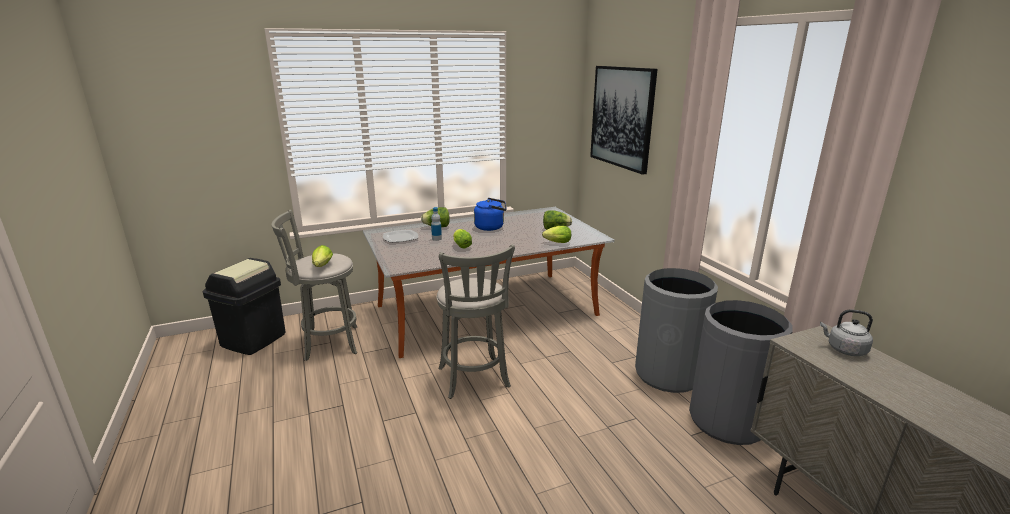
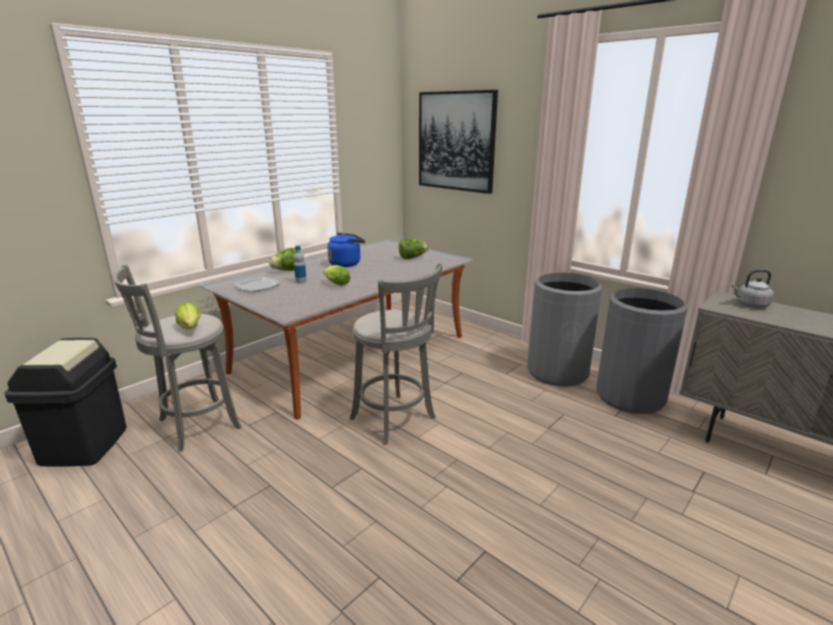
camera: 25 degrees left, 0 degrees up
lettuce [542,226,571,243] -> none

